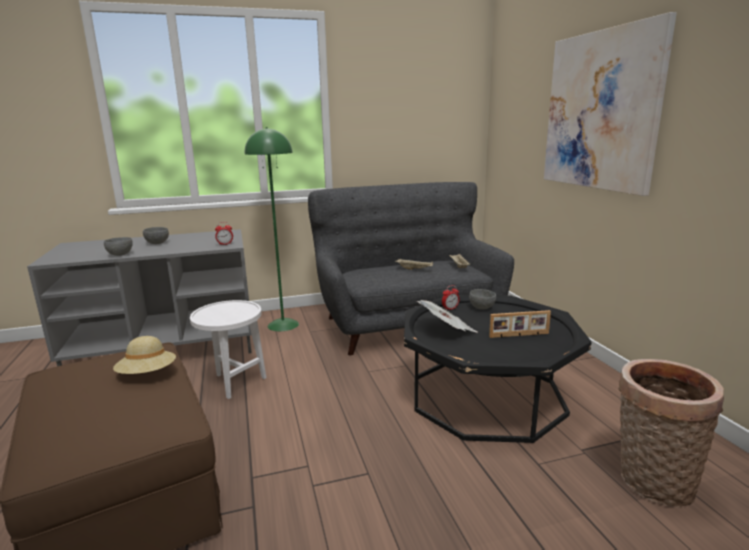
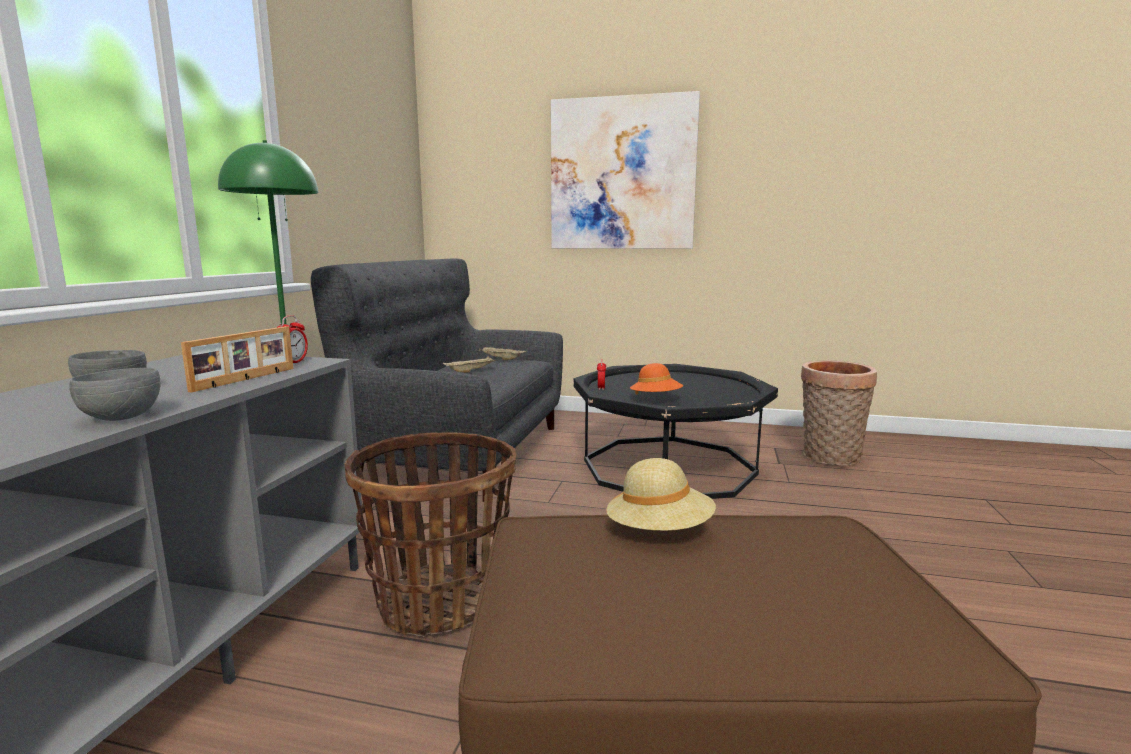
camera: 60 degrees left, 5 degrees down
white side table [190,300,267,399] -> basket [345,432,516,637]
newspaper [417,300,477,332] -> orange hat [630,363,683,395]
grey bowl [469,289,496,310] -> none
picture frame [489,310,551,338] -> picture frame moved to [181,326,293,393]

